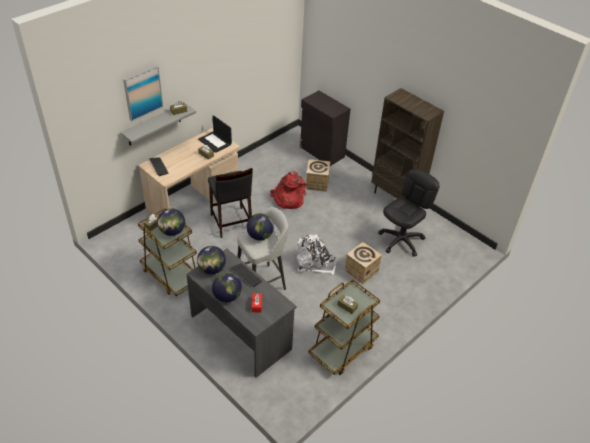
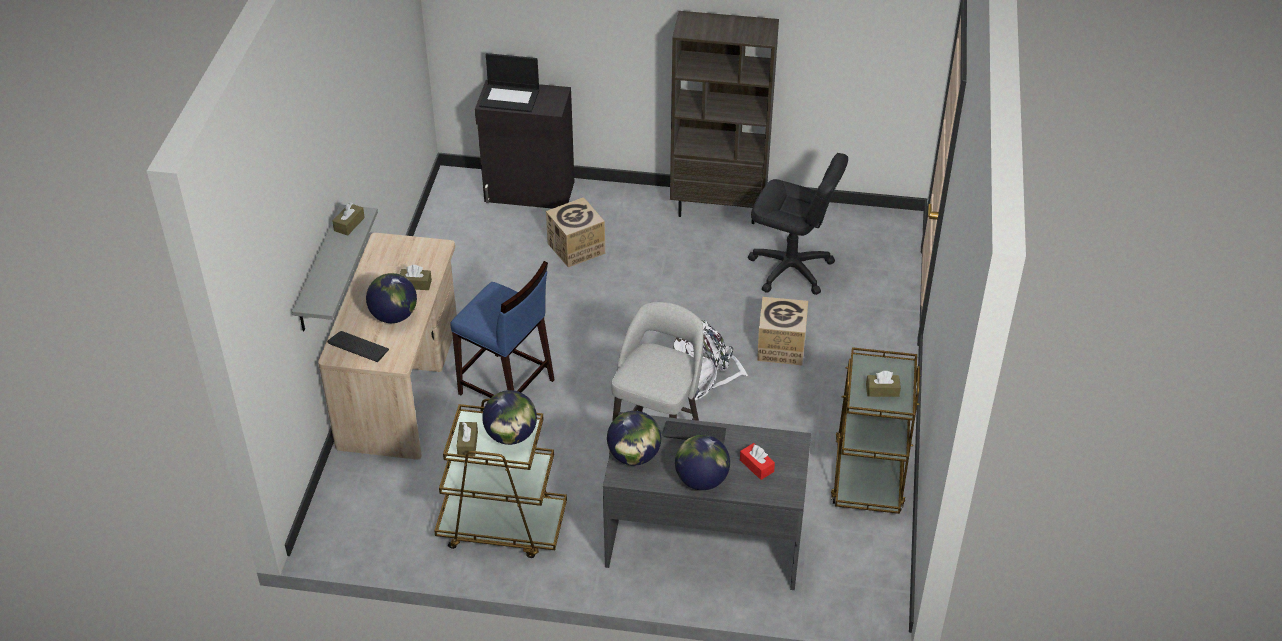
camera: 35 degrees left, 0 degrees up
picture [123,65,163,122] -> none
laptop [198,115,232,153] -> laptop moved to [479,53,539,112]
black stool [208,168,253,238] -> blue stool [450,261,555,398]
globe [247,213,274,240] -> globe moved to [366,273,417,323]
red backpack [270,171,306,209] -> none
black office chair [378,169,439,257] -> black office chair turned 105 degrees clockwise [748,153,848,295]

